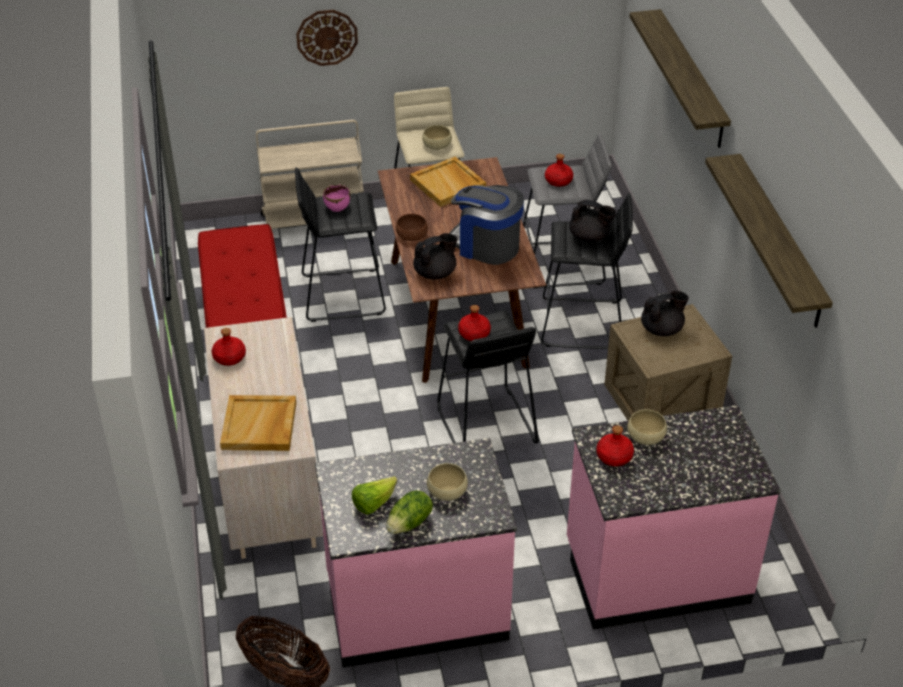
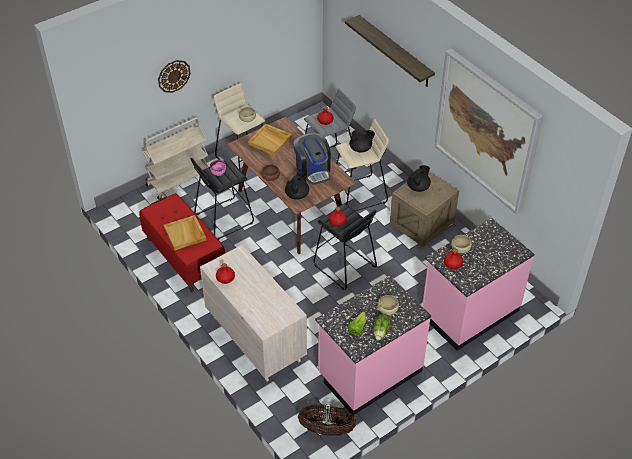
camera: 25 degrees left, 5 degrees up
beige tray [220,395,296,451] -> beige tray moved to [164,215,206,250]
coffee machine [449,185,524,265] -> coffee machine turned 120 degrees counterclockwise [293,133,331,185]
black stool [541,193,633,349] -> beige stool [336,119,389,211]
shelf [705,154,833,328] -> picture [435,48,543,215]

